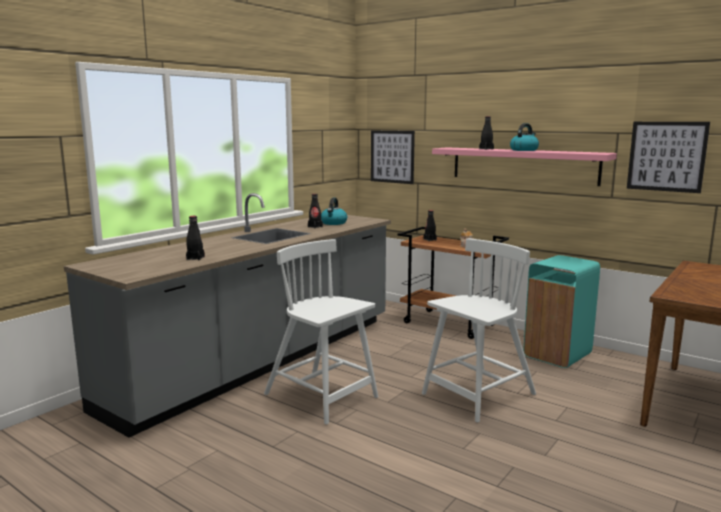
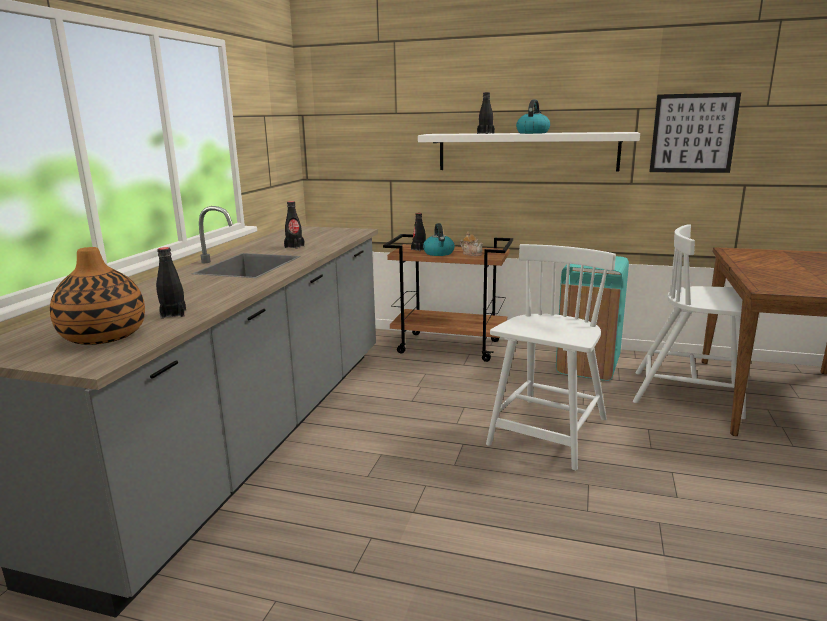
camera: 20 degrees left, 5 degrees up
white chair [264,239,378,425] -> white chair moved to [633,224,746,419]
kettle [321,198,347,225] -> kettle moved to [423,223,455,256]
picture [371,130,415,184] -> none
pink shelf [432,147,617,186] -> white shelf [418,132,640,171]
none -> vase [50,247,145,345]

